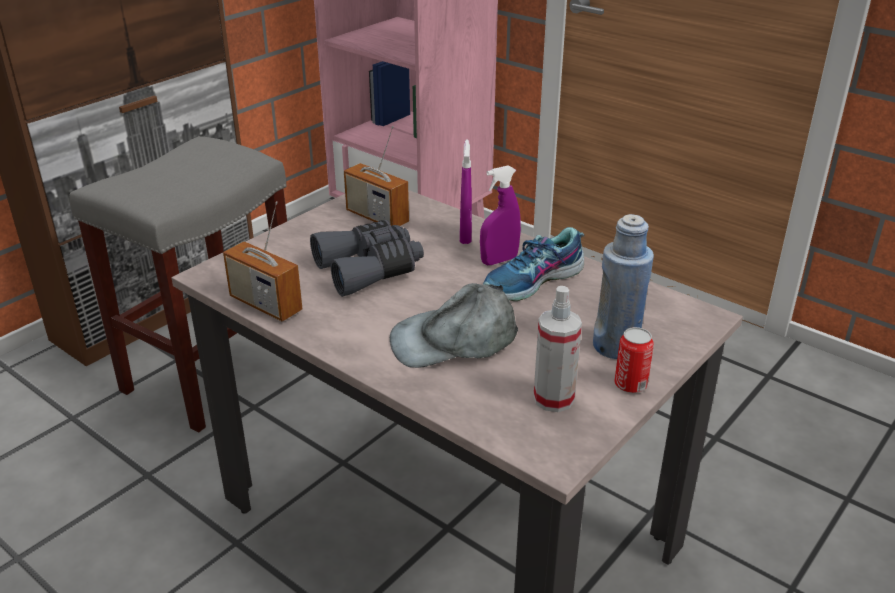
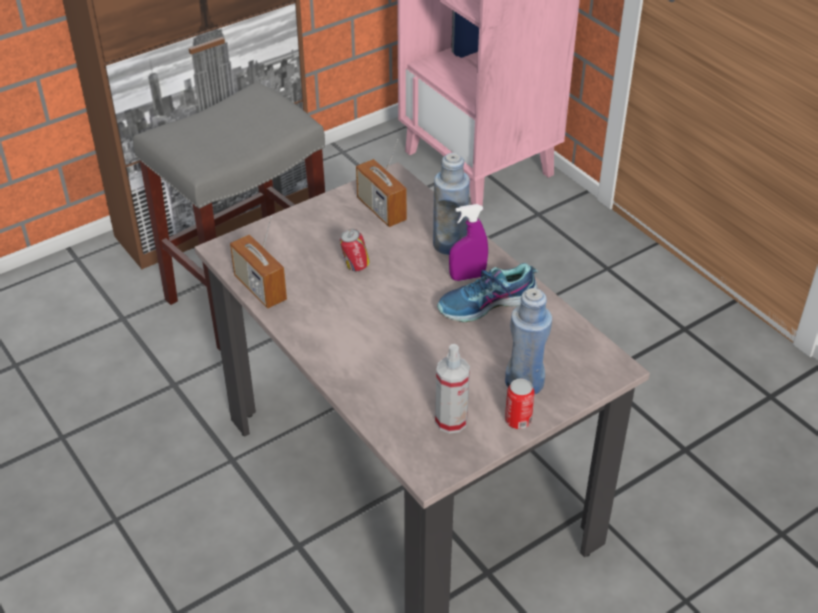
camera: 15 degrees right, 10 degrees up
grey binoculars [310,220,424,297] -> can [340,229,370,271]
grey cap [390,283,518,368] -> none
purple spray bottle [460,140,472,244] -> blue bottle [433,153,470,255]

